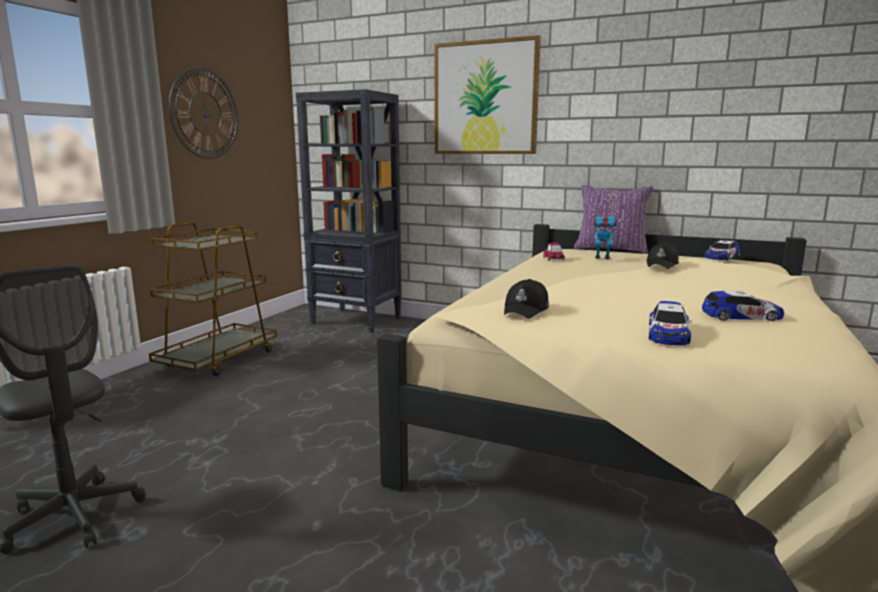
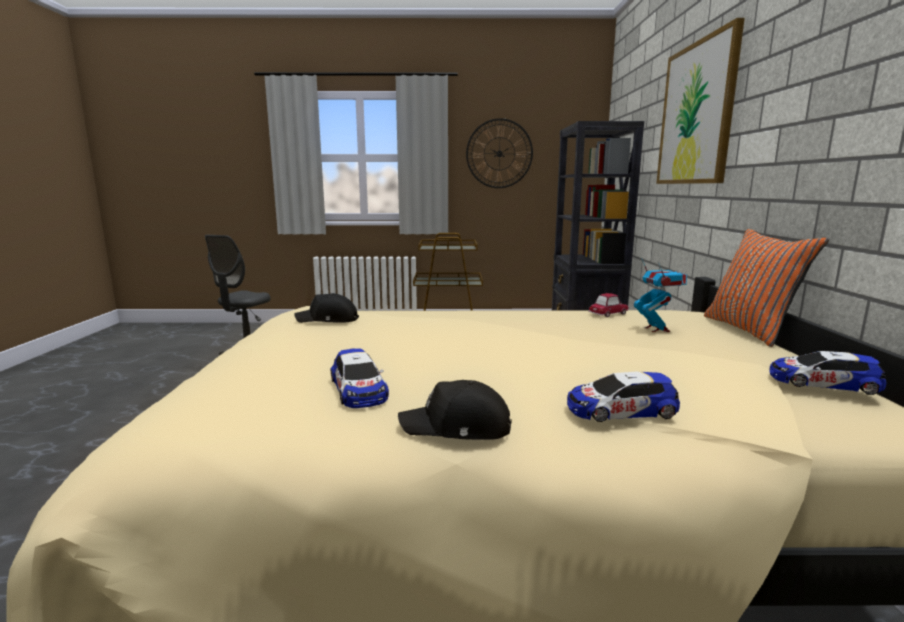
camera: 65 degrees right, 0 degrees up
purple pillow [574,185,654,254] -> orange pillow [704,229,829,347]
black cap [647,242,679,269] -> black cap moved to [398,380,512,440]
toy car [649,301,692,346] -> toy car moved to [567,371,680,422]

